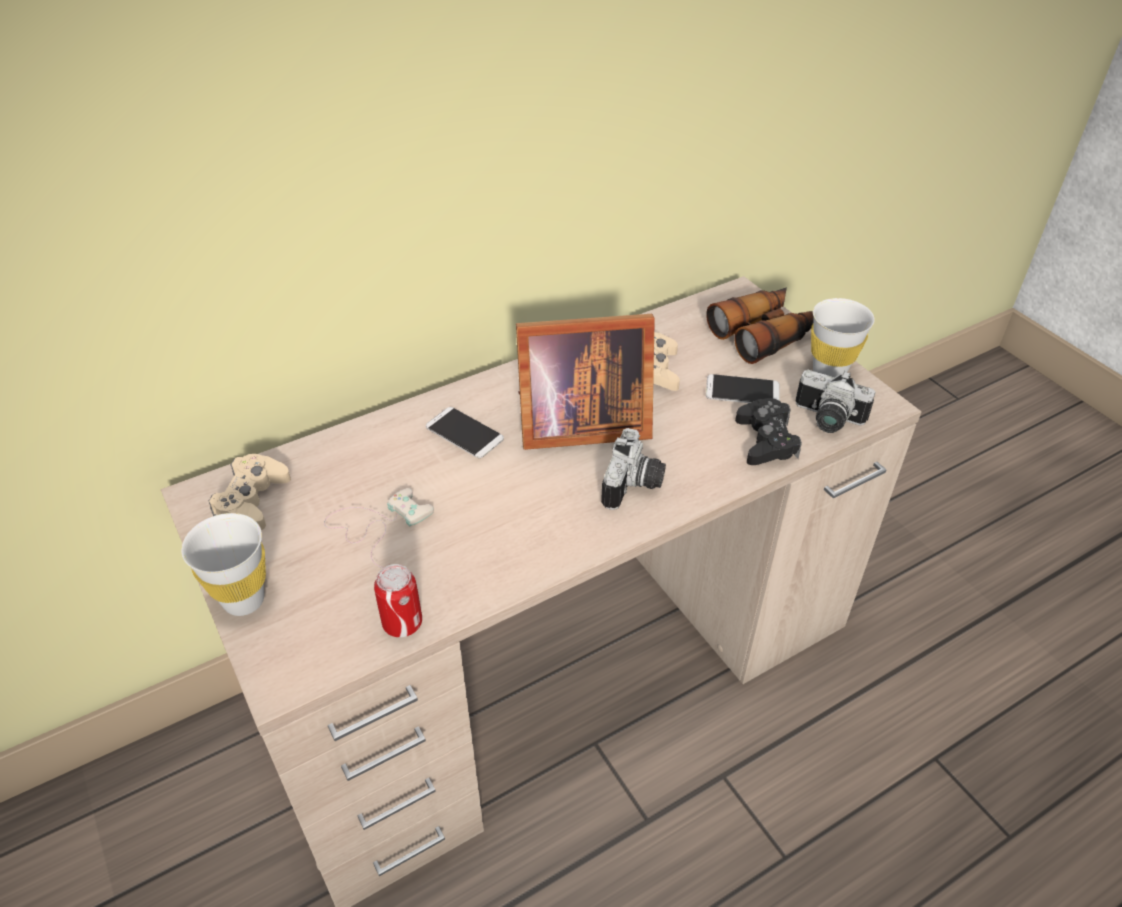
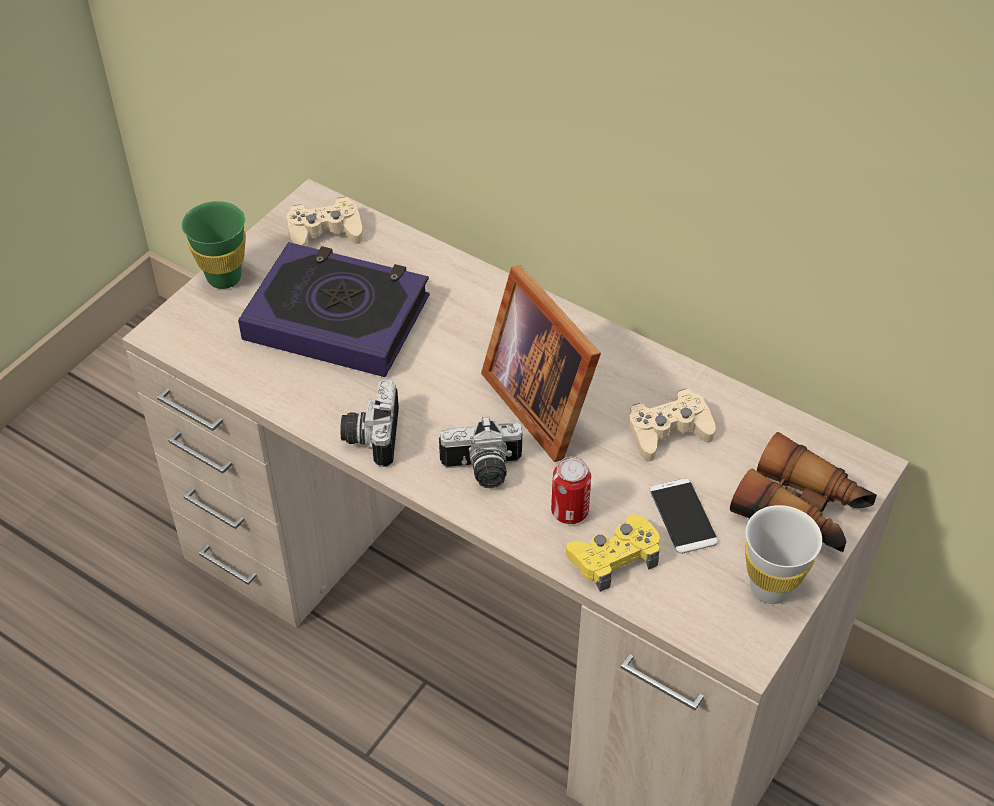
camera: 65 degrees right, 5 degrees up
white cup [181,513,266,616] -> green cup [182,201,246,289]
white game controller [324,488,434,568] -> book [238,242,430,377]
can [374,564,422,637] -> can moved to [551,457,591,524]
phone [426,407,504,458] -> none
black game controller [735,398,802,465] -> yellow game controller [566,514,660,592]
camera [796,370,875,433] -> camera moved to [340,380,399,467]

